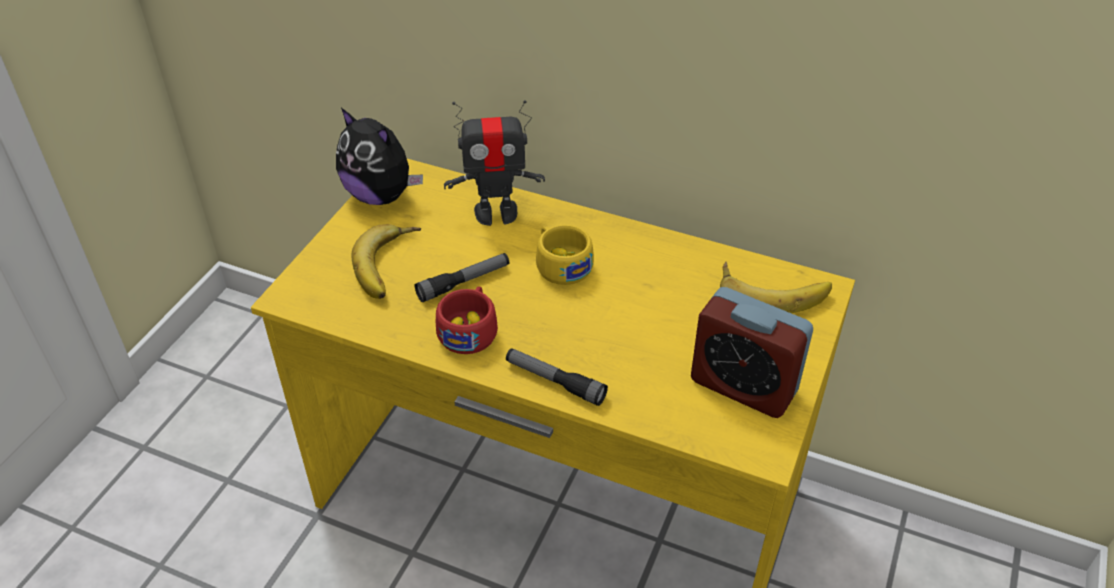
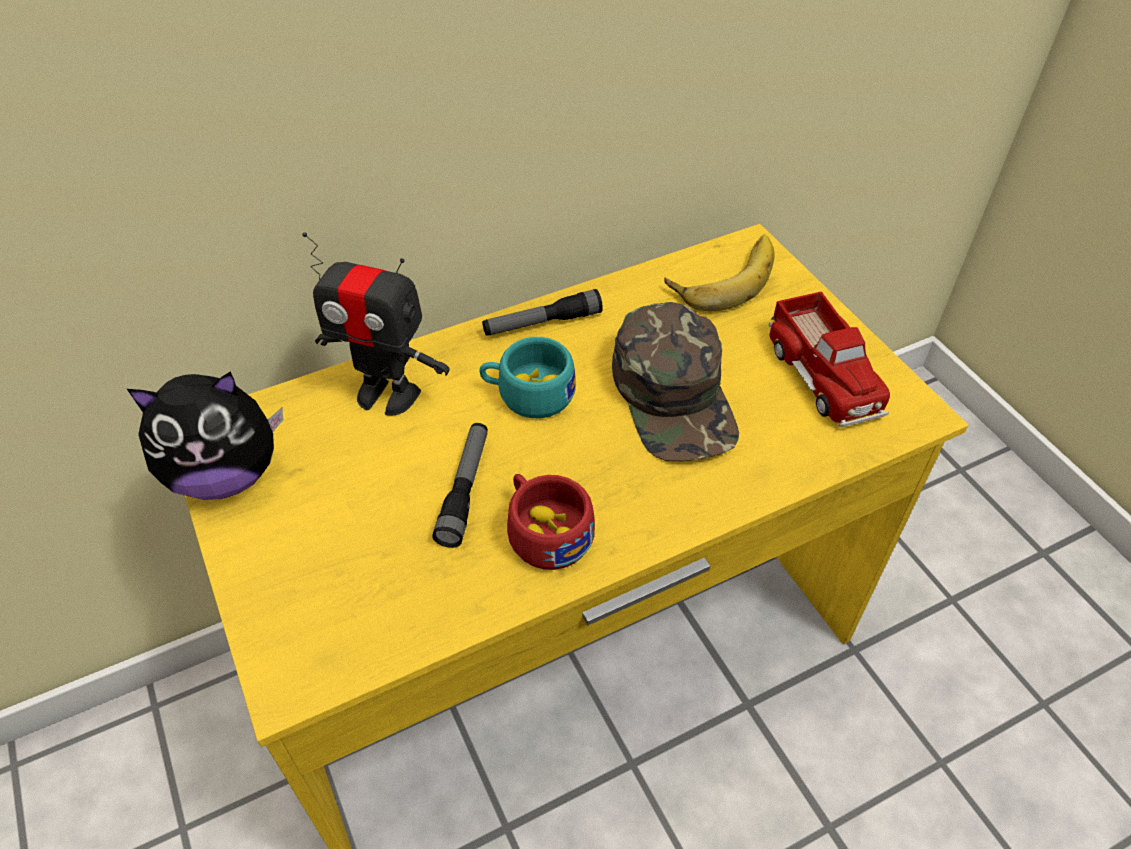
camera: 50 degrees left, 5 degrees up
banana [351,224,421,299] -> none
toy robot [444,100,545,226] -> toy robot turned 75 degrees clockwise [302,232,450,415]
flashlight [506,348,608,406] -> flashlight moved to [482,289,603,336]
yellow cup [536,225,594,285] -> turquoise cup [480,337,576,418]
alarm clock [691,287,813,418] -> toy truck [769,291,890,427]
none -> green cap [612,302,739,461]

